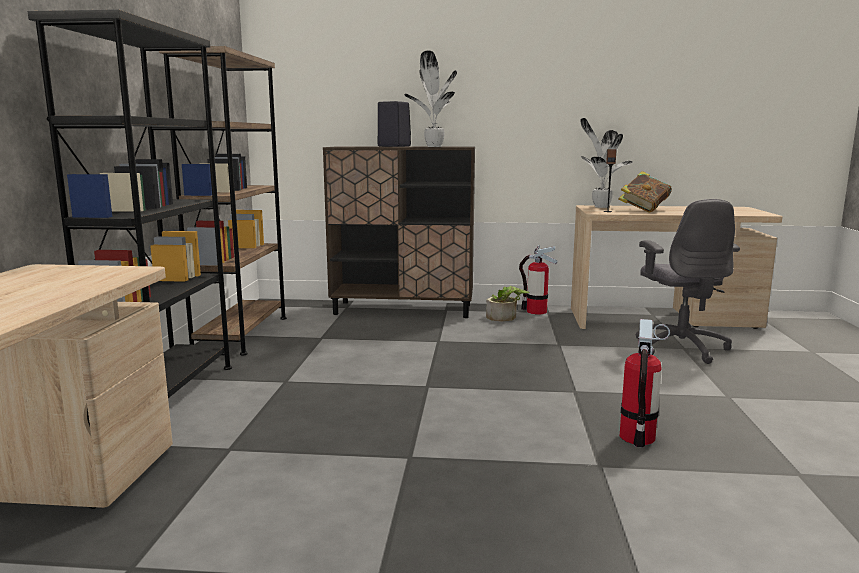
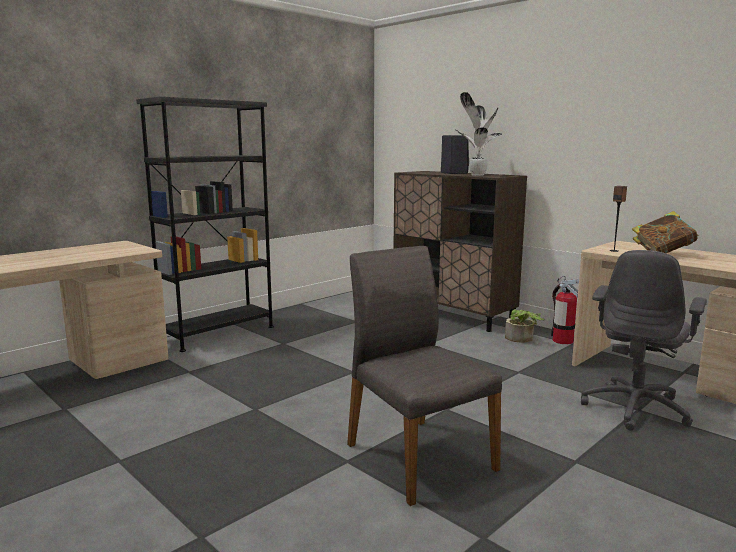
camera: 40 degrees right, 0 degrees up
brown bookcase [159,46,287,355] -> none
potted plant [580,118,633,208] -> none
fire extinguisher [620,319,670,448] -> grey chair [347,246,502,506]

